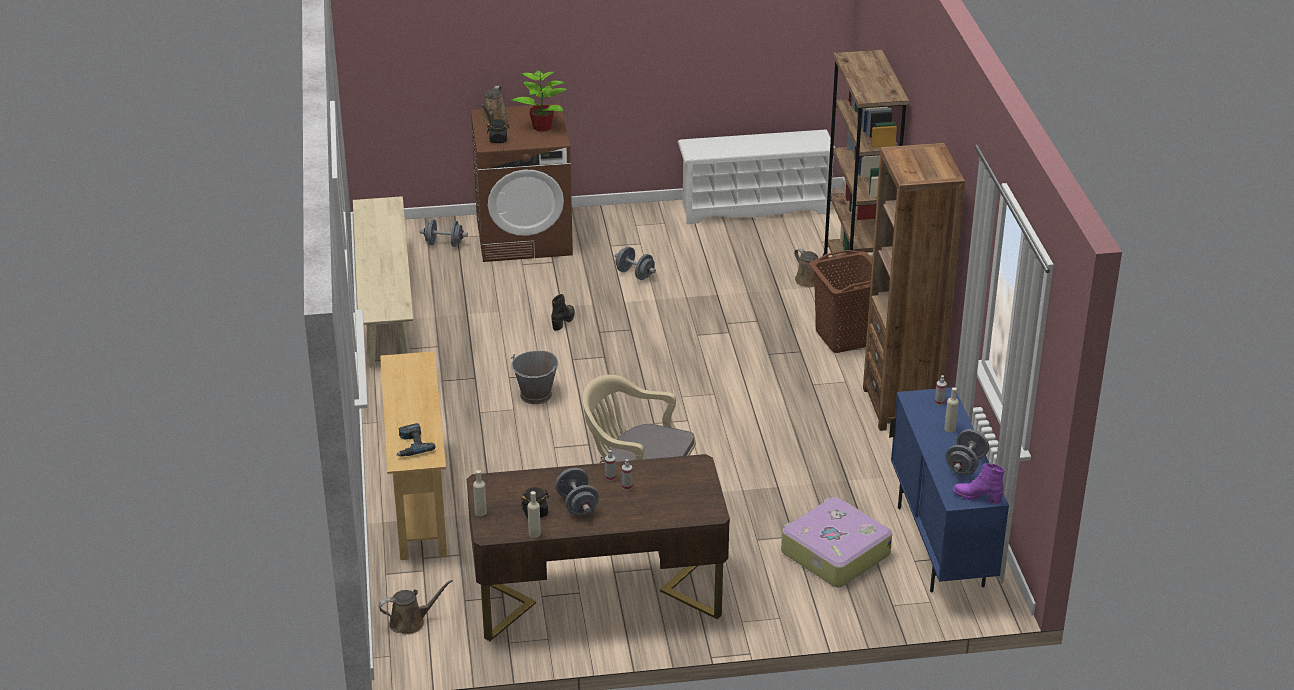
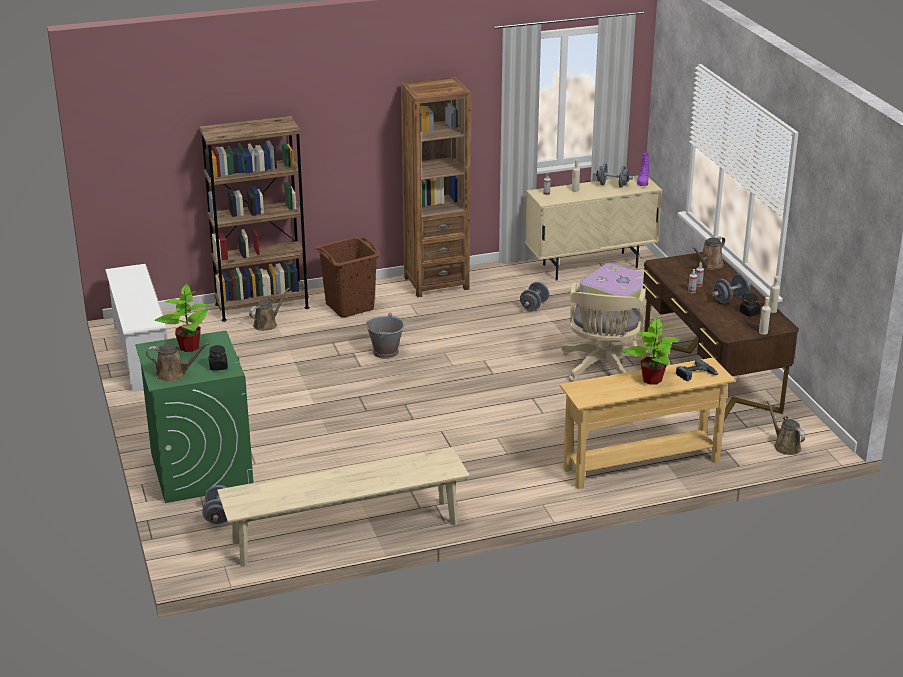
camera: 100 degrees left, 5 degrees down
brown washing machine [471,104,573,262] -> green washing machine [135,331,254,503]
grey bucket [511,351,558,404] -> grey bucket moved to [365,313,405,359]
black boot [551,294,574,331] -> none
grey dumbbell [615,246,656,280] -> grey dumbbell moved to [520,282,549,311]
blue cabinet [889,387,1009,593] -> beige cabinet [525,175,662,281]
none -> potted plant [622,317,680,385]
none -> brown watering can [691,236,725,270]

